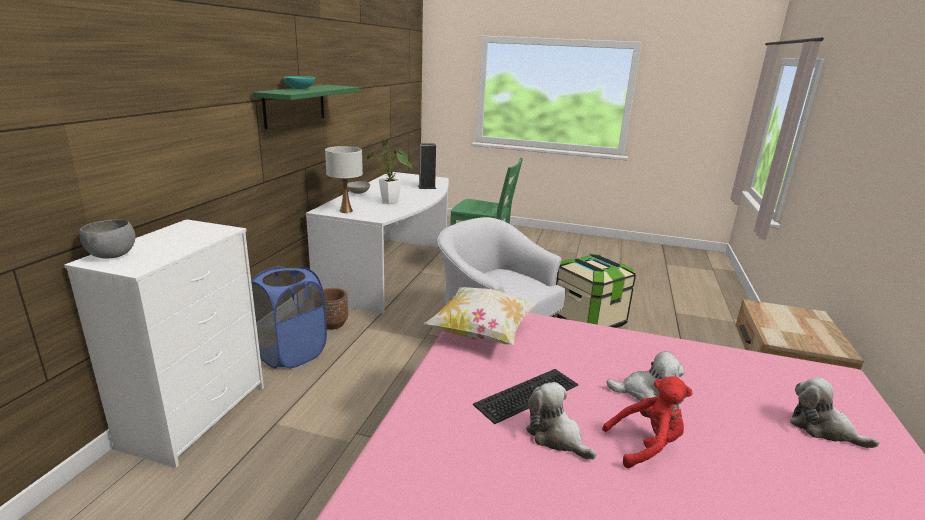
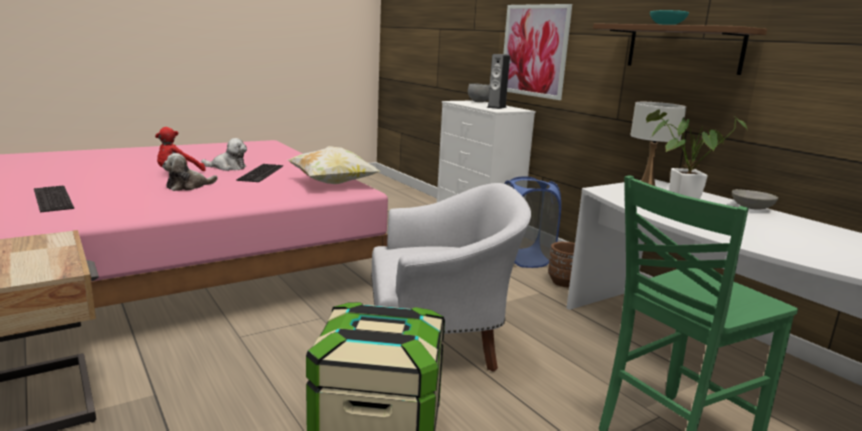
camera: 130 degrees right, 5 degrees down
green shelf [252,85,359,129] -> brown shelf [593,23,767,75]
speaker [418,143,436,189] -> speaker moved to [487,54,510,109]
plush toy [790,377,879,448] -> keyboard [34,186,74,212]
none -> picture [503,4,572,100]

